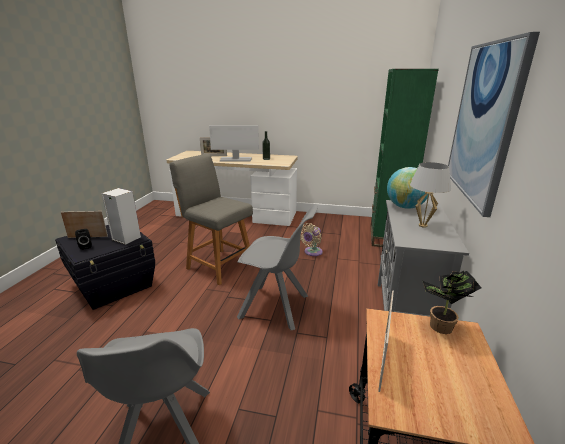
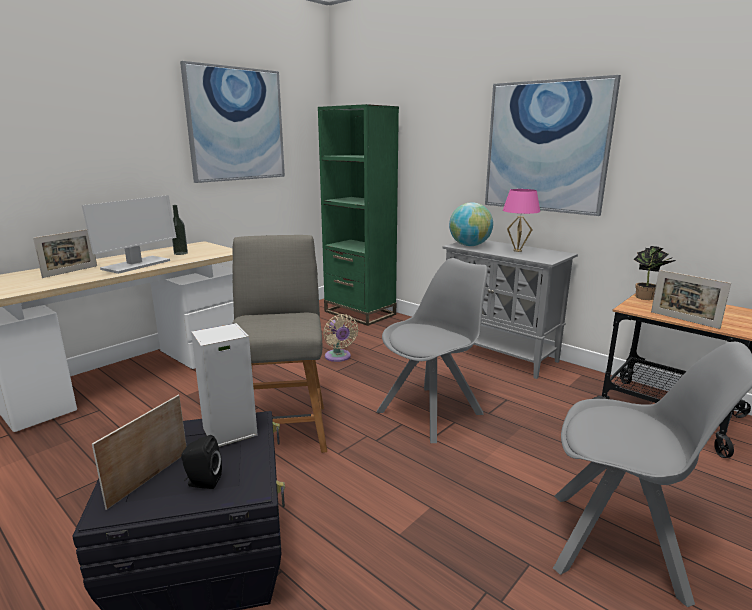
camera: 60 degrees left, 5 degrees down
grey chair [170,154,253,285] -> grey chair turned 105 degrees clockwise [232,235,327,453]
white table lamp [410,162,451,228] -> pink table lamp [503,189,540,252]
none -> picture [180,61,285,183]

